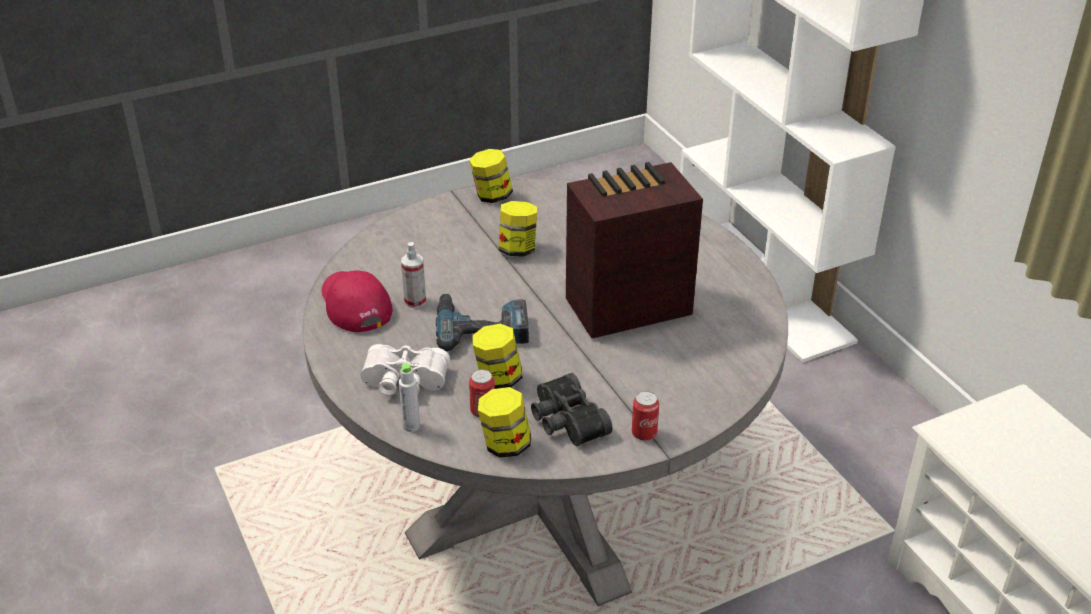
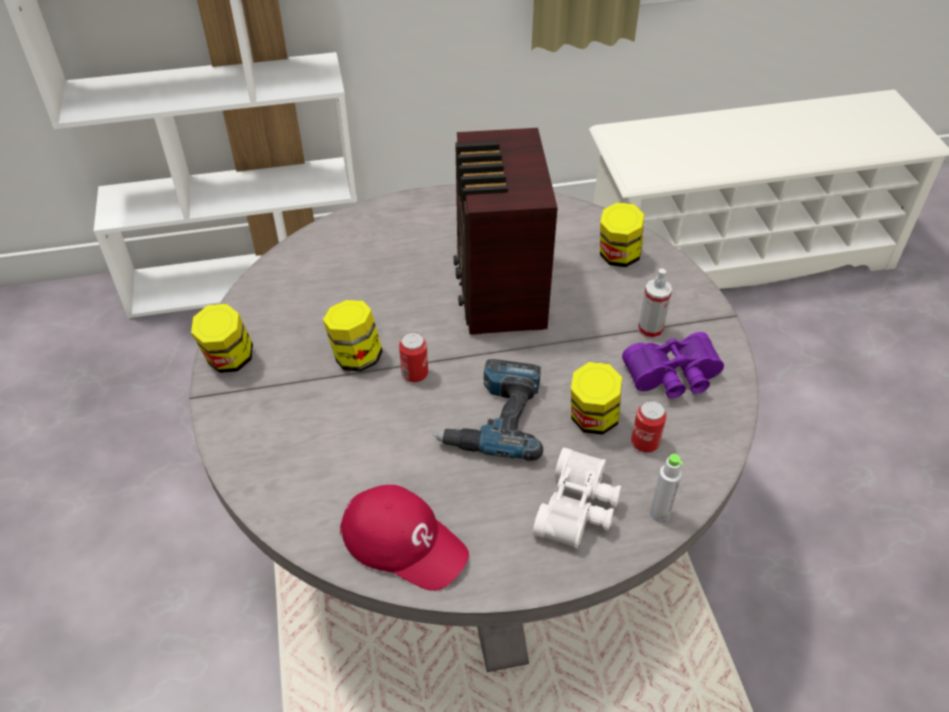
camera: 75 degrees left, 10 degrees up
red cap [322,270,392,332] -> red cap turned 135 degrees counterclockwise [340,485,469,591]
spray bottle [401,242,426,308] -> spray bottle moved to [638,268,672,339]
jar [478,387,531,458] -> jar moved to [600,202,644,267]
black binoculars [531,373,612,446] -> purple binoculars [622,332,724,398]
can [632,391,659,441] -> can moved to [399,332,428,382]

